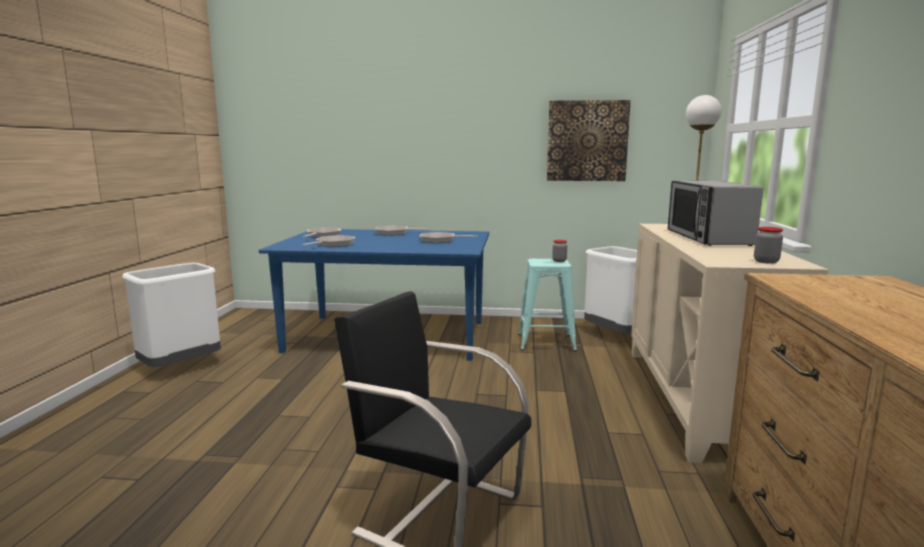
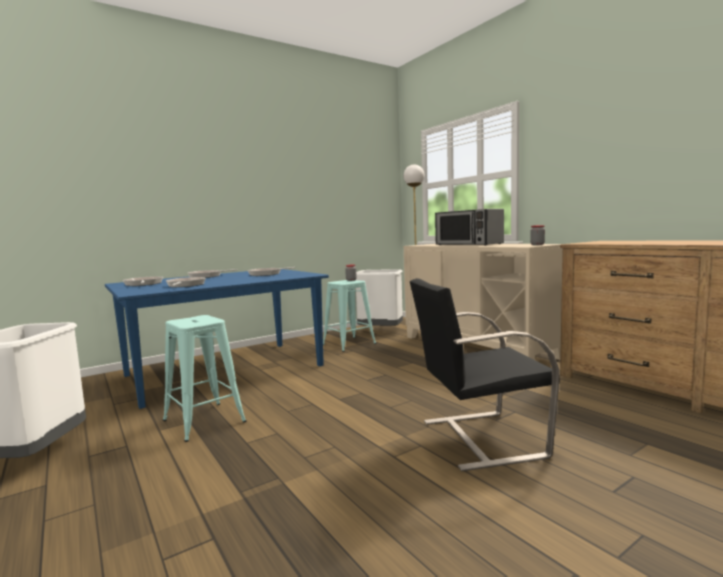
camera: 40 degrees left, 5 degrees down
picture [547,100,631,181] -> none
none -> turquoise stool [163,315,246,442]

